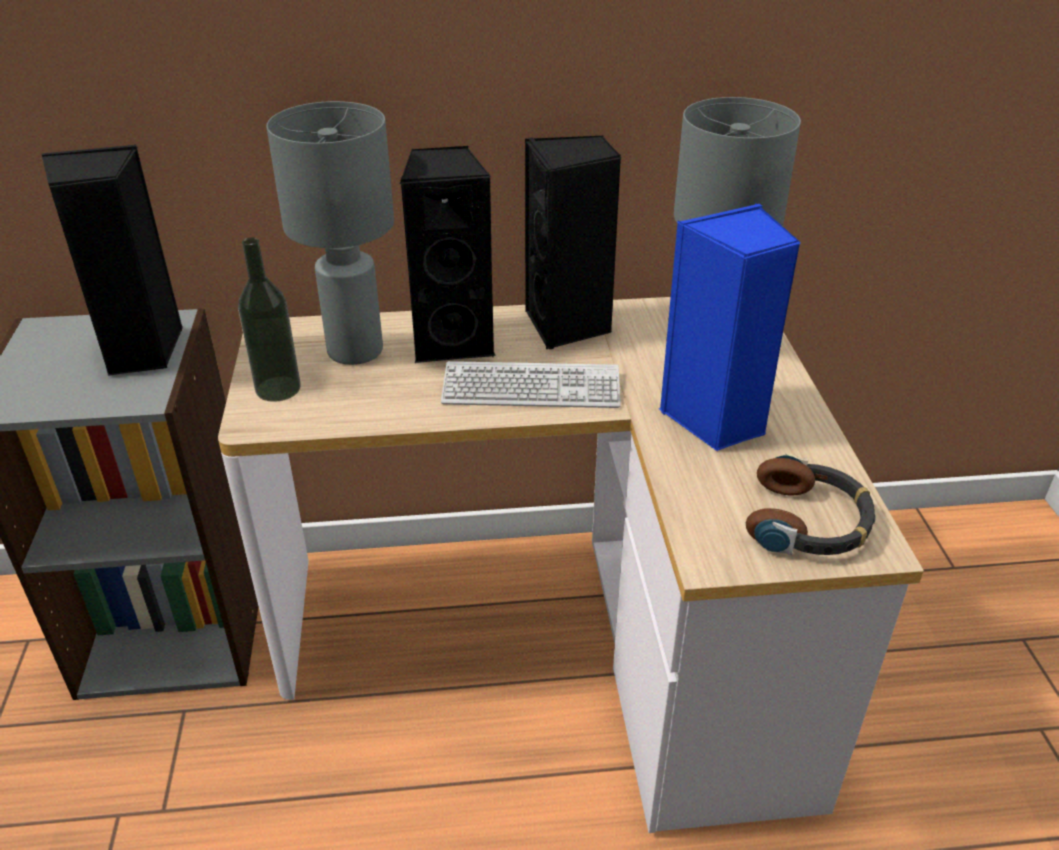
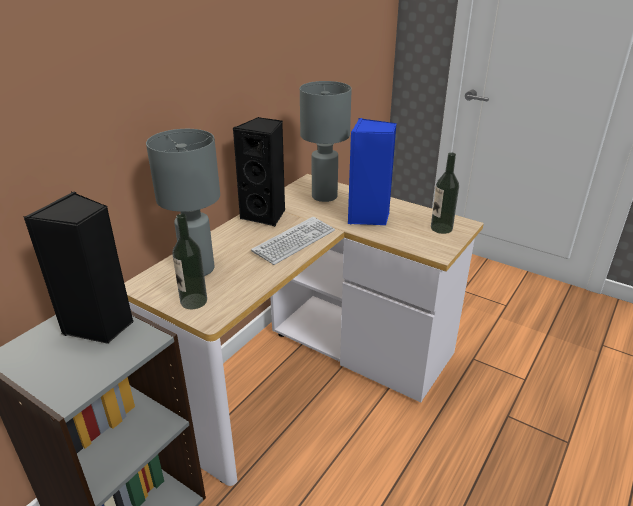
camera: 50 degrees left, 5 degrees down
black speaker [400,146,496,363] -> none
headphones [746,453,876,555] -> bottle [431,152,459,234]

